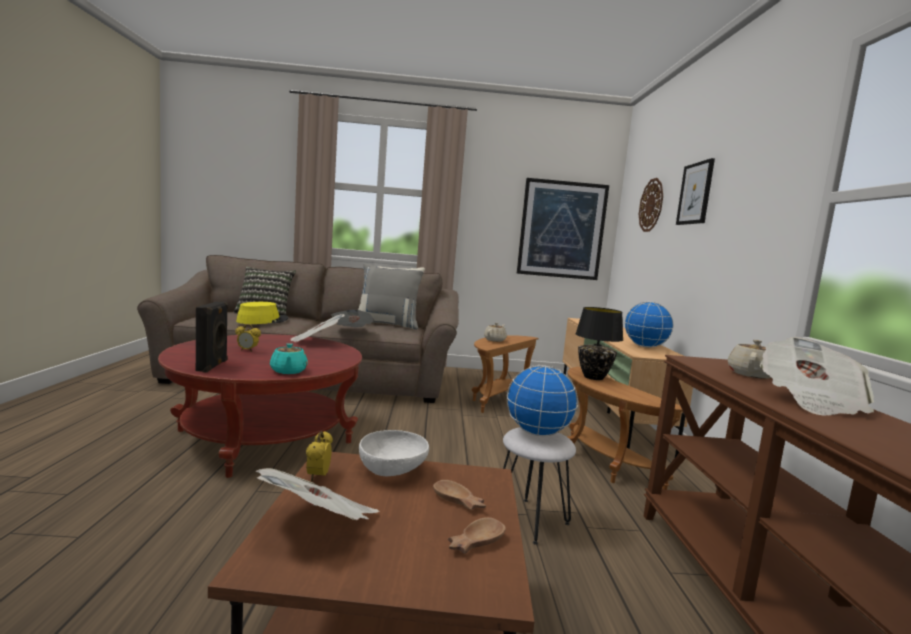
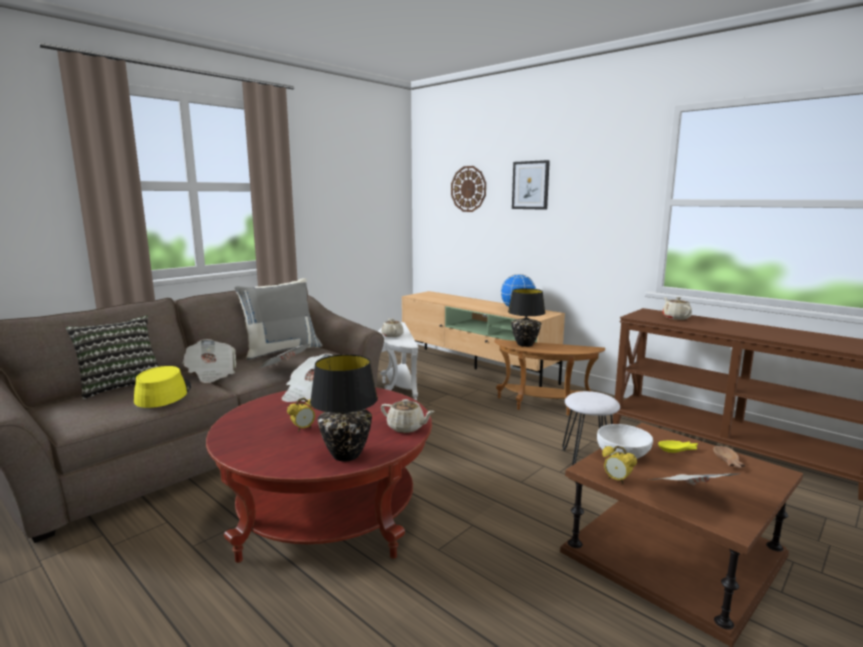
camera: 45 degrees left, 5 degrees up
black speaker [196,302,228,373] -> black table lamp [310,354,378,461]
turquoise teapot [270,343,308,374] -> beige teapot [381,399,435,433]
brown bowl [433,480,486,510] -> yellow bowl [658,440,698,453]
brown side table [472,335,539,413] -> white side table [378,322,419,401]
globe [507,365,578,436] -> none
picture [517,178,609,280] -> none
newspaper [760,337,874,416] -> newspaper moved to [182,339,236,383]

